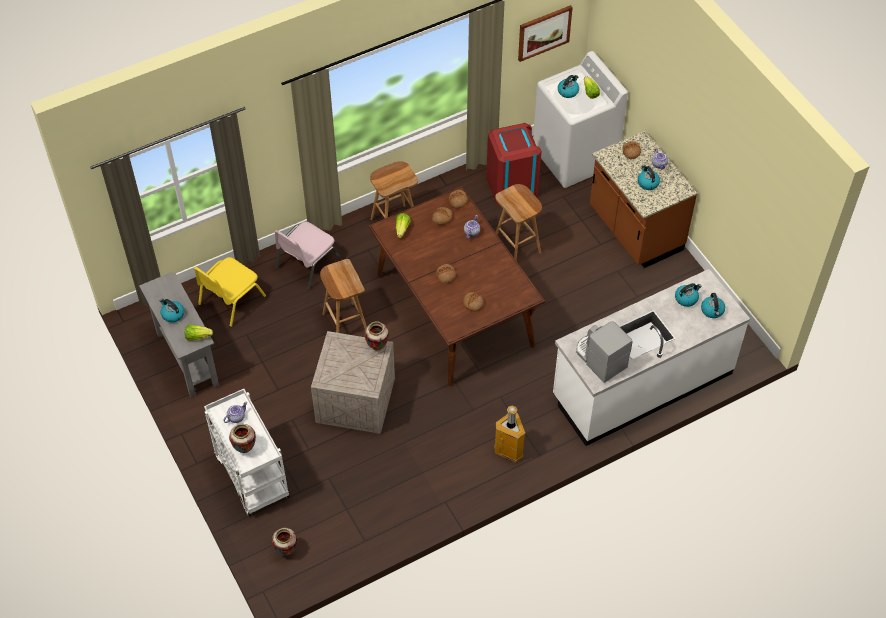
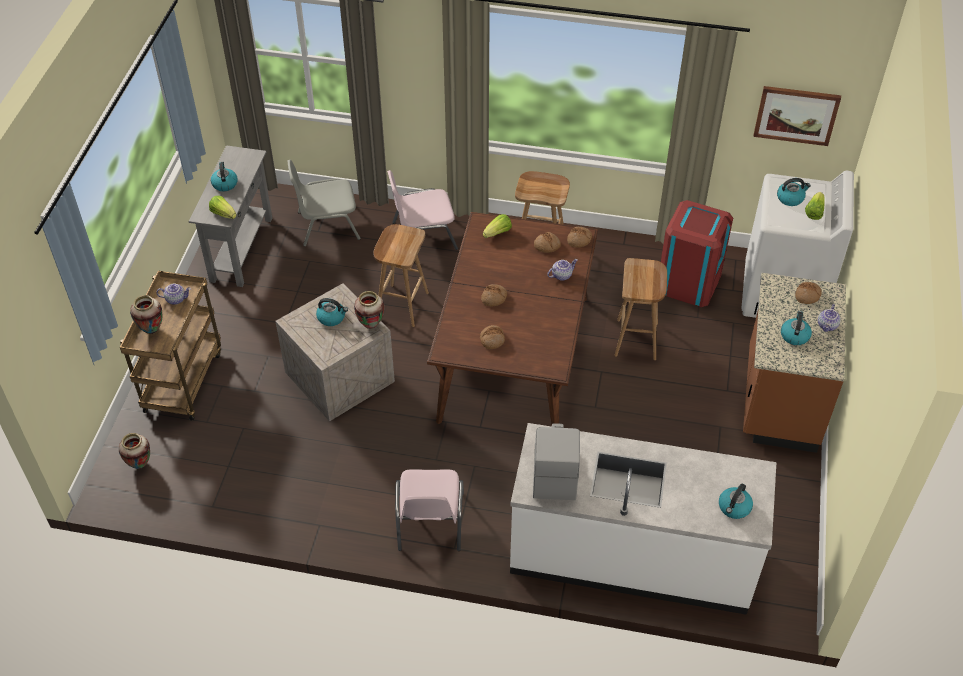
camera: 40 degrees right, 5 degrees down
yellow chair [194,257,266,327] -> grey chair [287,160,361,246]
white cart [204,389,290,517] -> brown cart [120,271,221,421]
trash can [494,405,525,463] -> pink chair [395,469,464,551]
kettle [675,283,701,307] -> kettle moved to [316,298,348,326]

